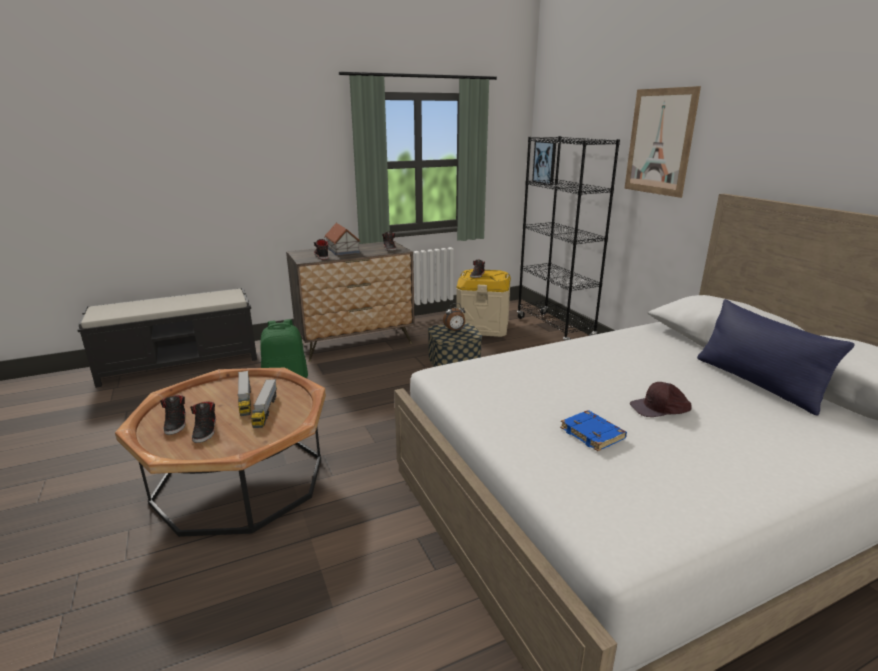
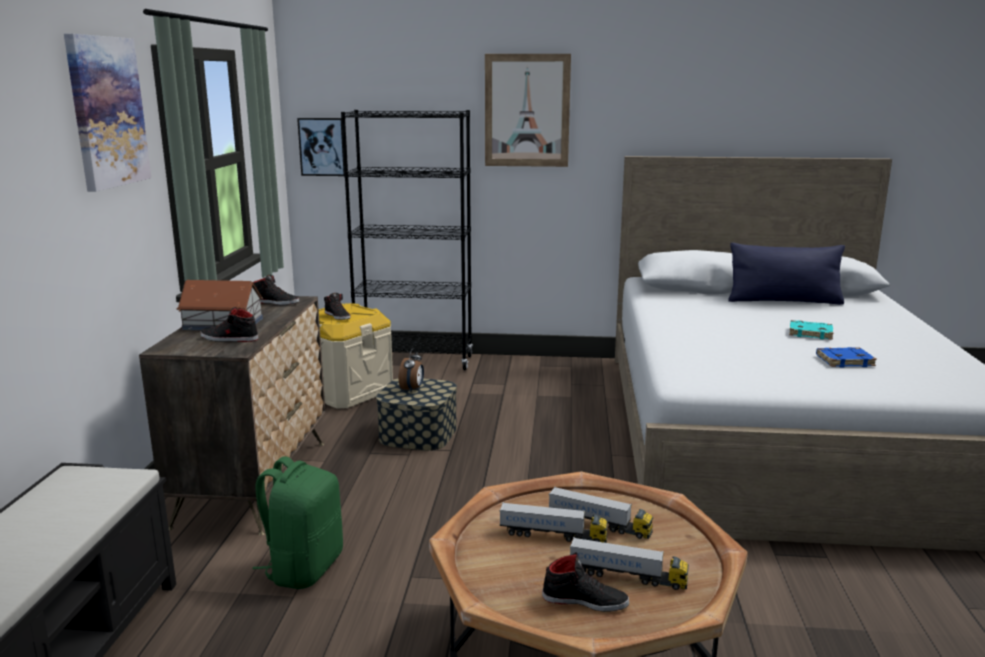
camera: 60 degrees left, 5 degrees down
black shoe [190,401,216,443] -> toy truck [570,537,689,590]
brown cap [630,382,692,417] -> turquoise book [789,320,833,340]
none -> picture [64,34,151,192]

